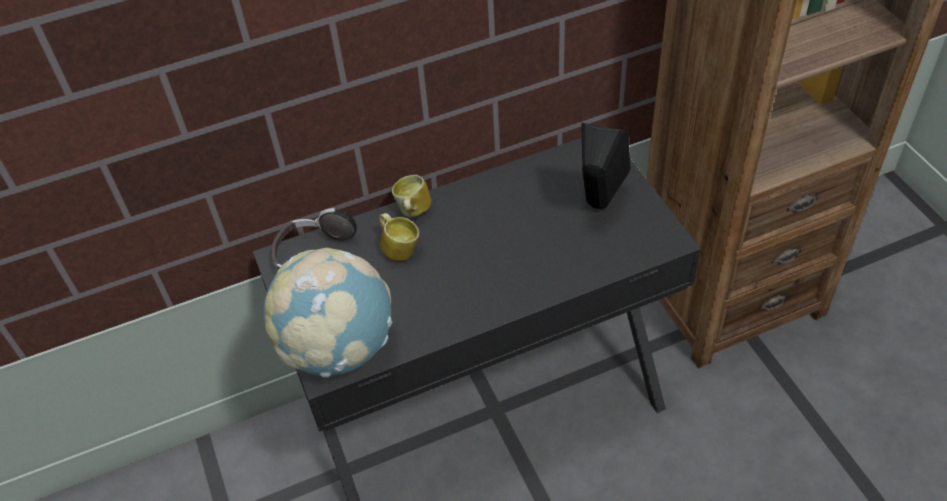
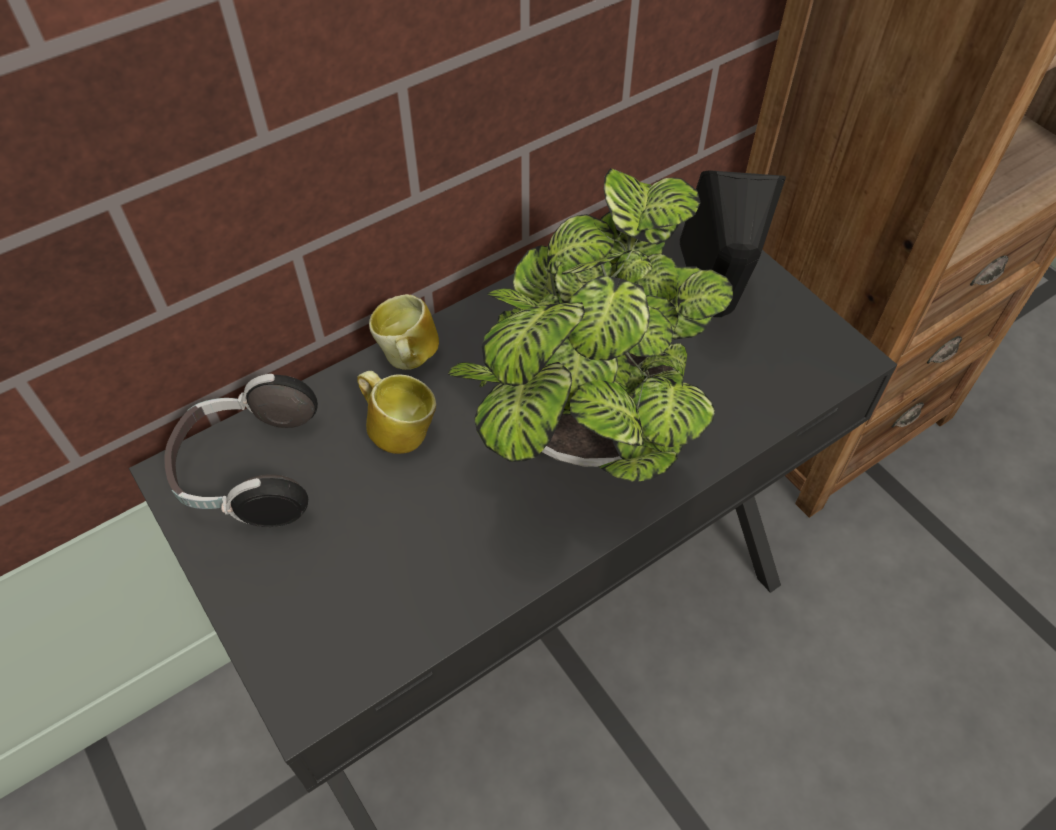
camera: 15 degrees left, 5 degrees up
globe [263,248,392,378] -> none
none -> potted plant [448,168,733,482]

